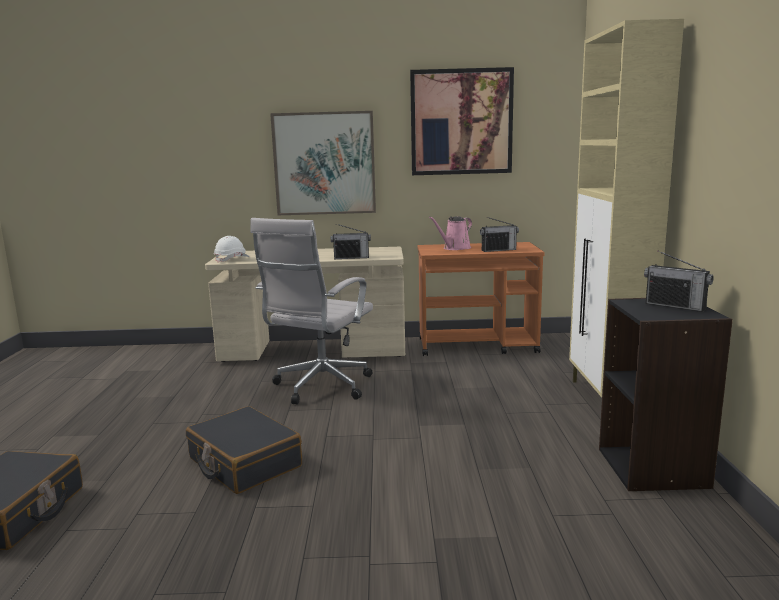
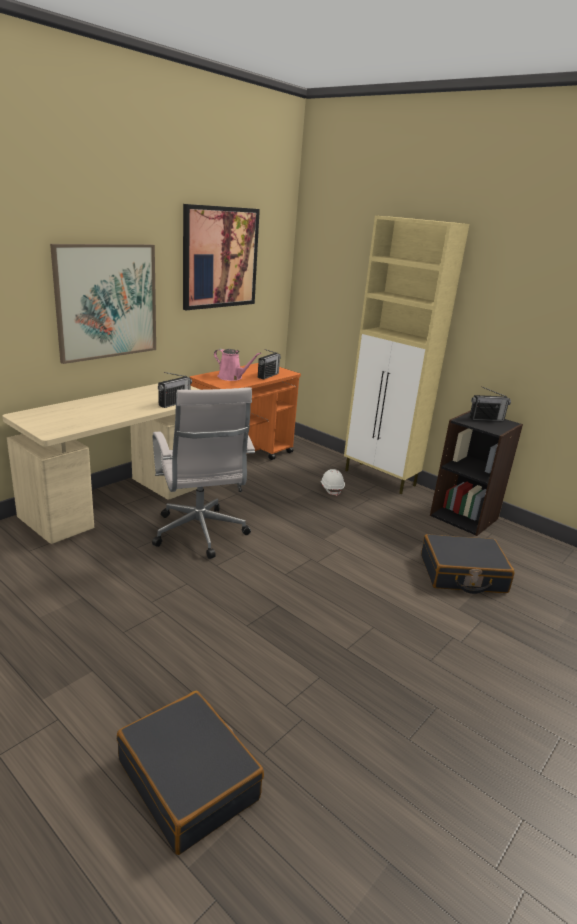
camera: 50 degrees left, 10 degrees up
black suitcase [186,406,302,494] -> black suitcase moved to [421,534,515,594]
white hard hat [214,236,249,263] -> white hard hat moved to [320,469,345,496]
pink watering can [429,216,472,250] -> pink watering can turned 60 degrees counterclockwise [214,349,261,381]

